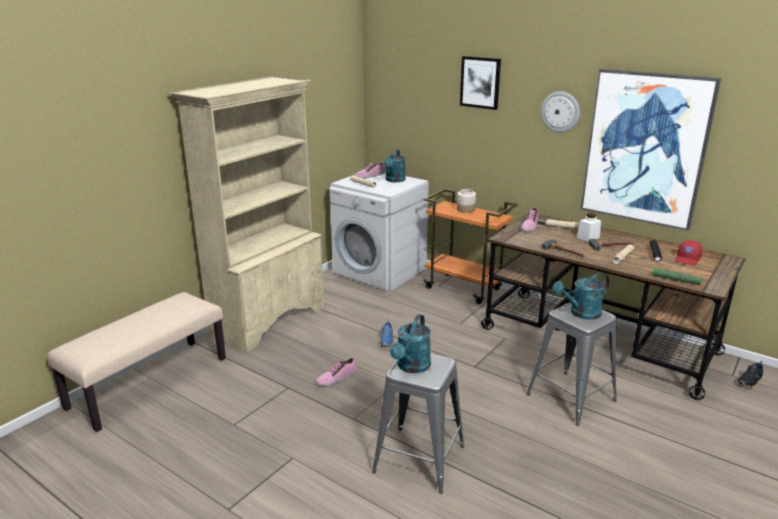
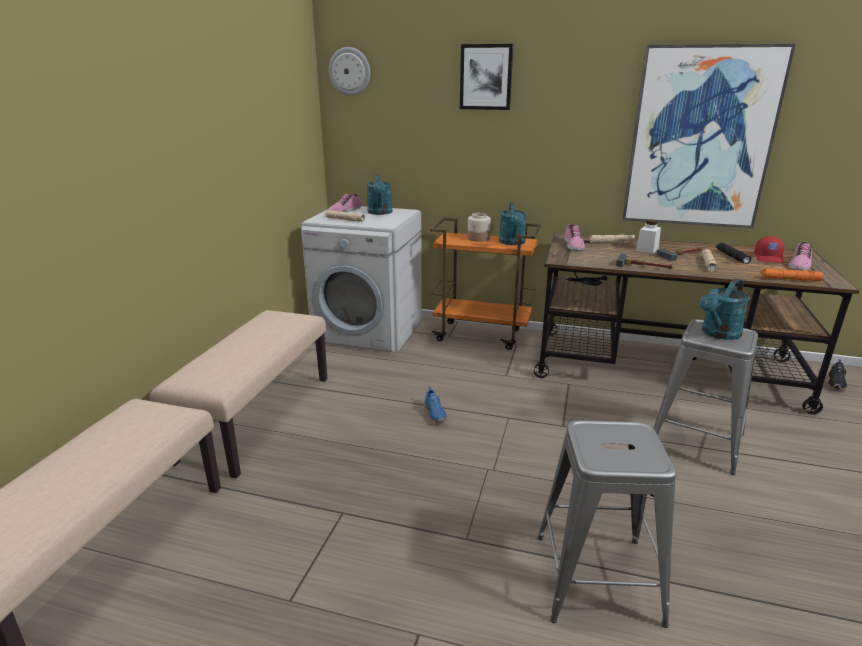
camera: 20 degrees left, 0 degrees up
beige bookcase [169,76,324,352] -> beige bench [150,310,327,479]
shoe [316,358,357,386] -> shoe moved to [789,241,812,271]
turquoise watering can [390,314,431,373] -> turquoise watering can moved to [499,202,527,245]
wall clock [541,91,580,132] -> wall clock moved to [329,47,370,96]
green flashlight [652,268,702,285] -> orange flashlight [760,269,823,281]

